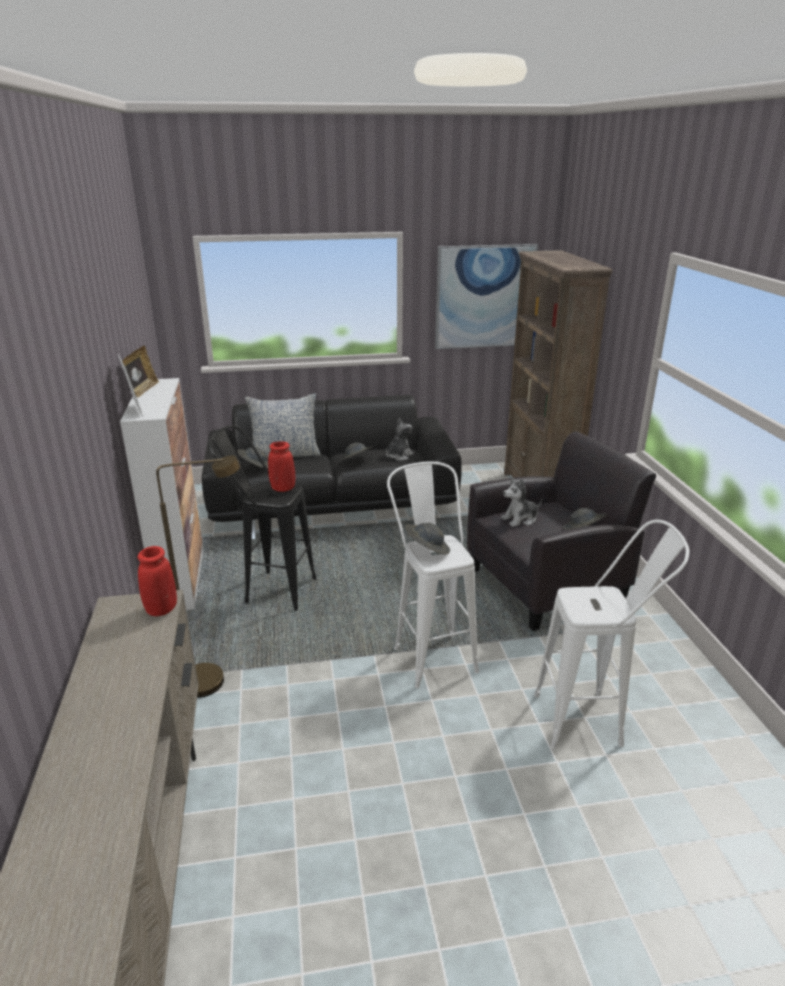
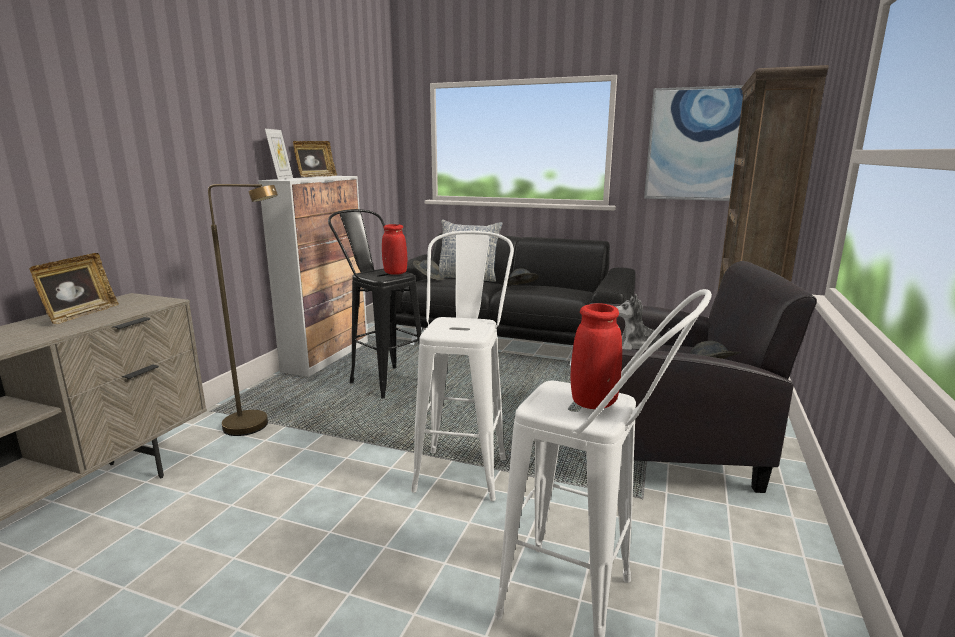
camera: 30 degrees right, 10 degrees down
red vase [137,546,177,616] -> red vase moved to [571,303,622,409]
plush toy [386,418,414,461] -> none
grey hat [405,523,450,555] -> none
none -> picture frame [29,253,119,324]

